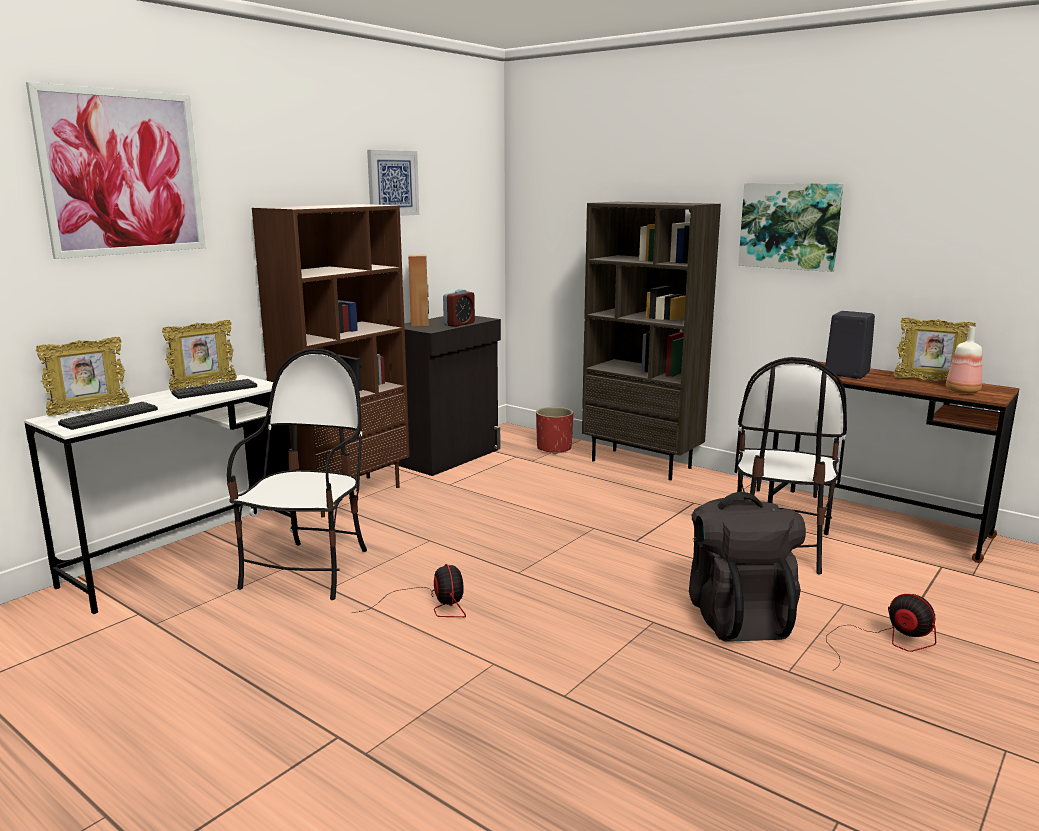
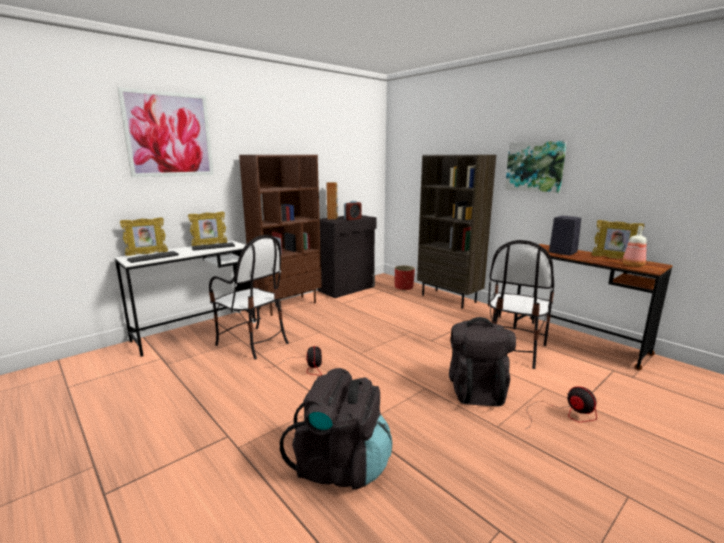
camera: 10 degrees right, 0 degrees up
chair [227,348,367,600] -> chair turned 105 degrees clockwise [209,235,289,359]
picture [367,150,419,216] -> none
none -> black backpack [280,368,392,489]

